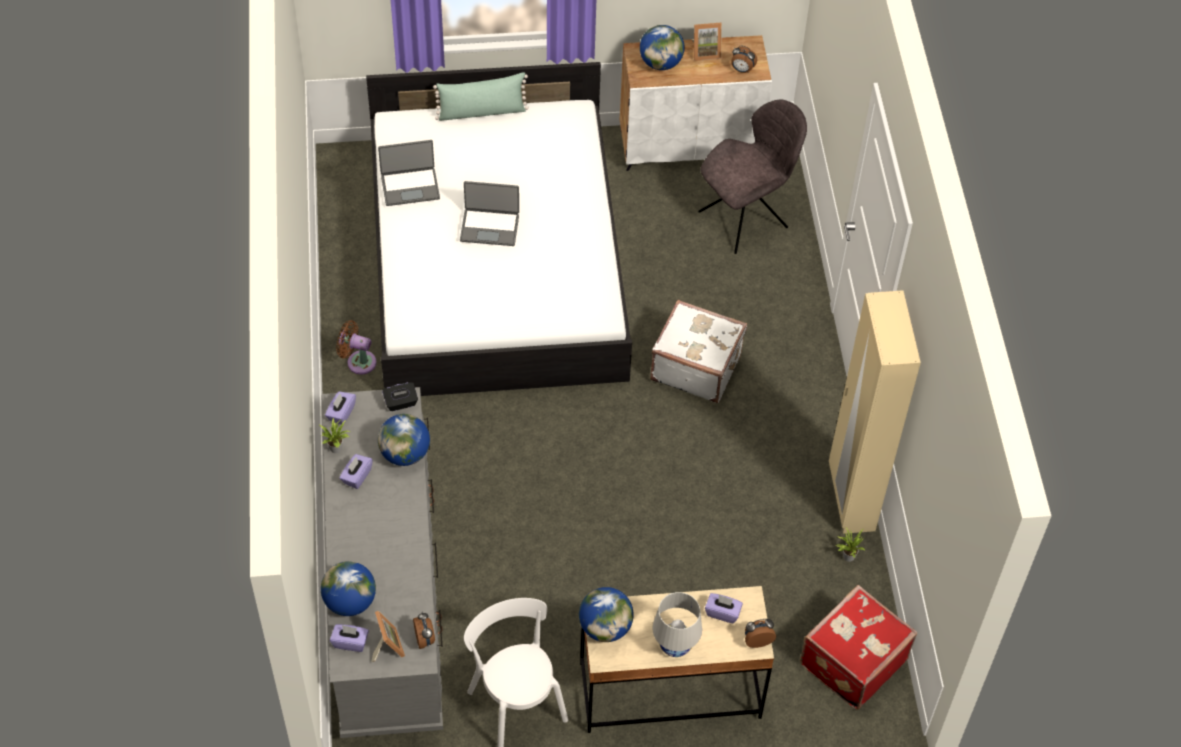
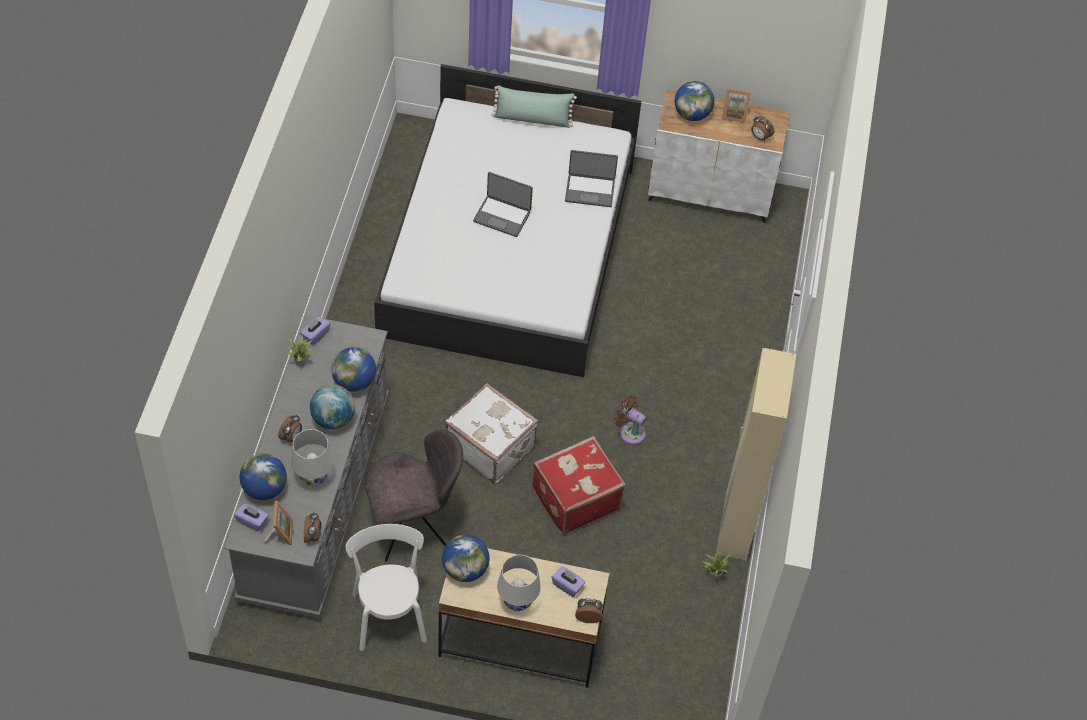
camera: 15 degrees right, 0 degrees up
brown fan [336,320,376,375] -> brown fan moved to [614,395,646,445]
purple tissue box [339,454,373,489] -> none
laptop [378,140,440,206] -> laptop moved to [565,150,618,207]
black tissue box [382,382,418,411] -> none
white suitcase [650,300,747,403] -> white suitcase moved to [445,383,539,484]
grey chair [698,100,807,254] -> grey chair moved to [364,430,463,562]
red suitcase [800,585,917,710] -> red suitcase moved to [532,436,626,535]
none -> alarm clock [278,415,302,443]
none -> white table lamp [291,429,333,486]
none -> globe [310,384,355,430]

